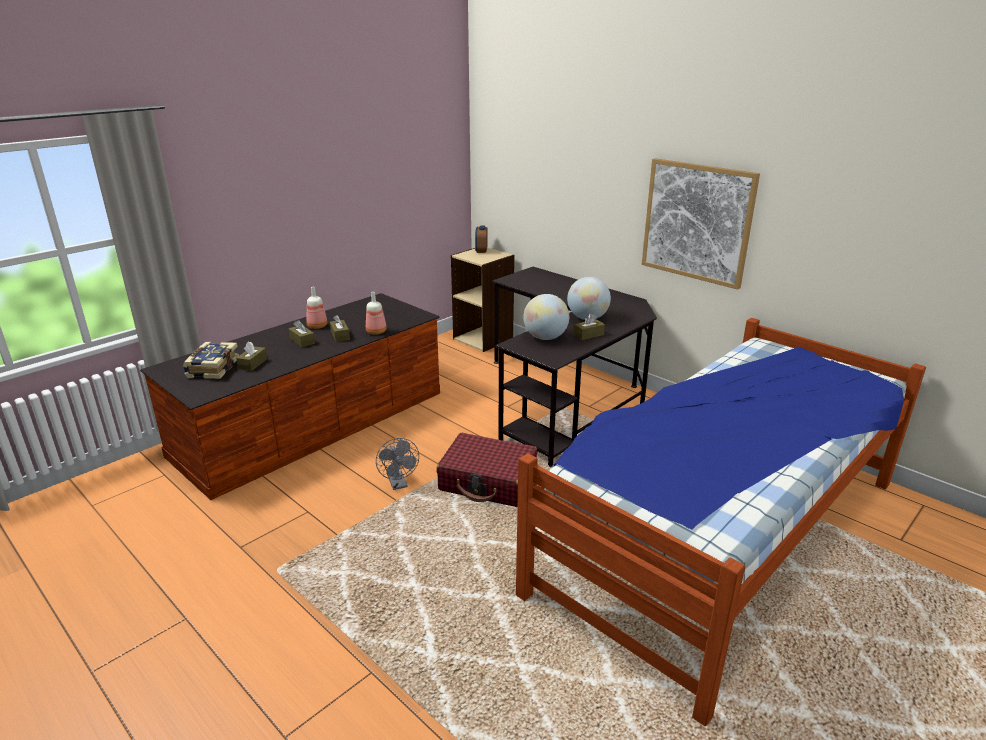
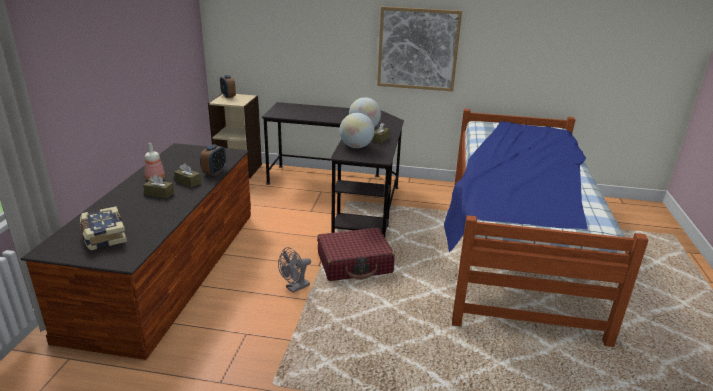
camera: 35 degrees left, 0 degrees up
brown tissue box [236,341,267,371] -> none
bottle [366,292,387,335] -> alarm clock [200,144,226,176]
grey fan [376,438,419,490] -> grey fan turned 105 degrees clockwise [278,247,311,293]

